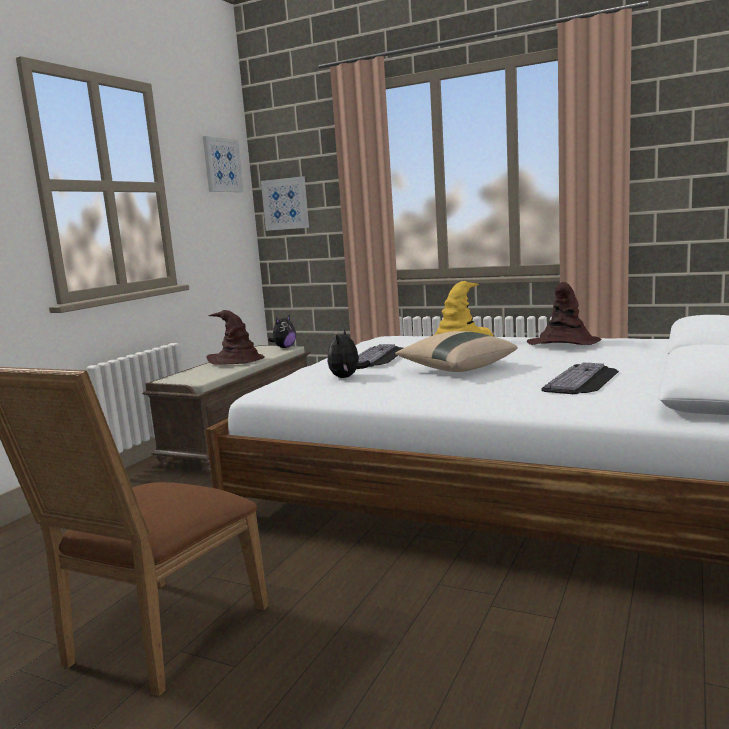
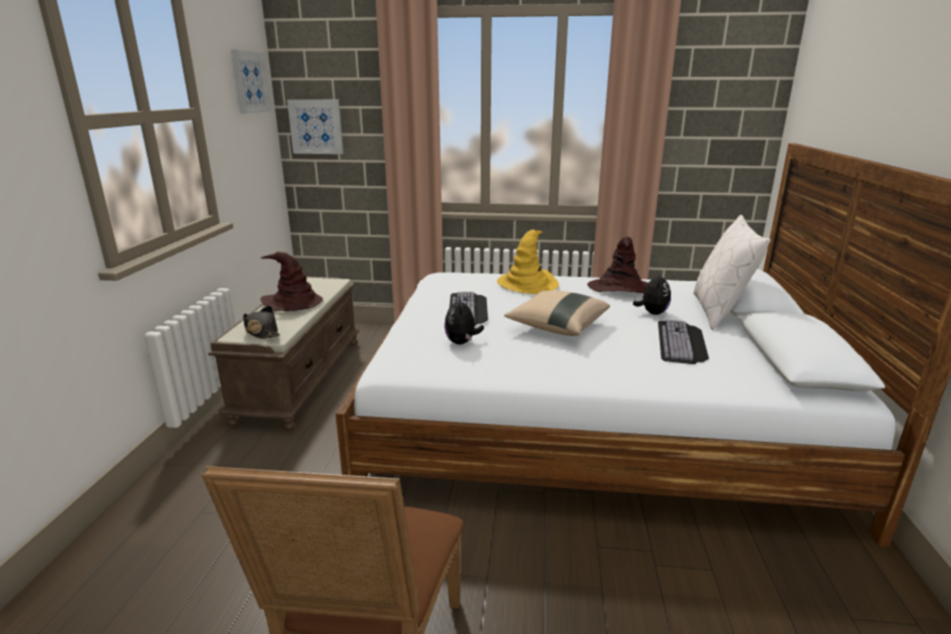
camera: 20 degrees left, 10 degrees up
plush toy [268,315,296,348] -> plush toy moved to [633,272,671,315]
none -> black hat [243,306,280,339]
none -> white pillow [693,215,770,330]

